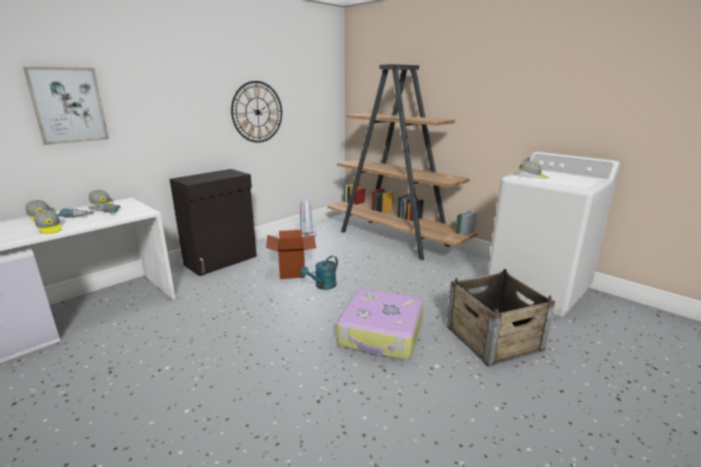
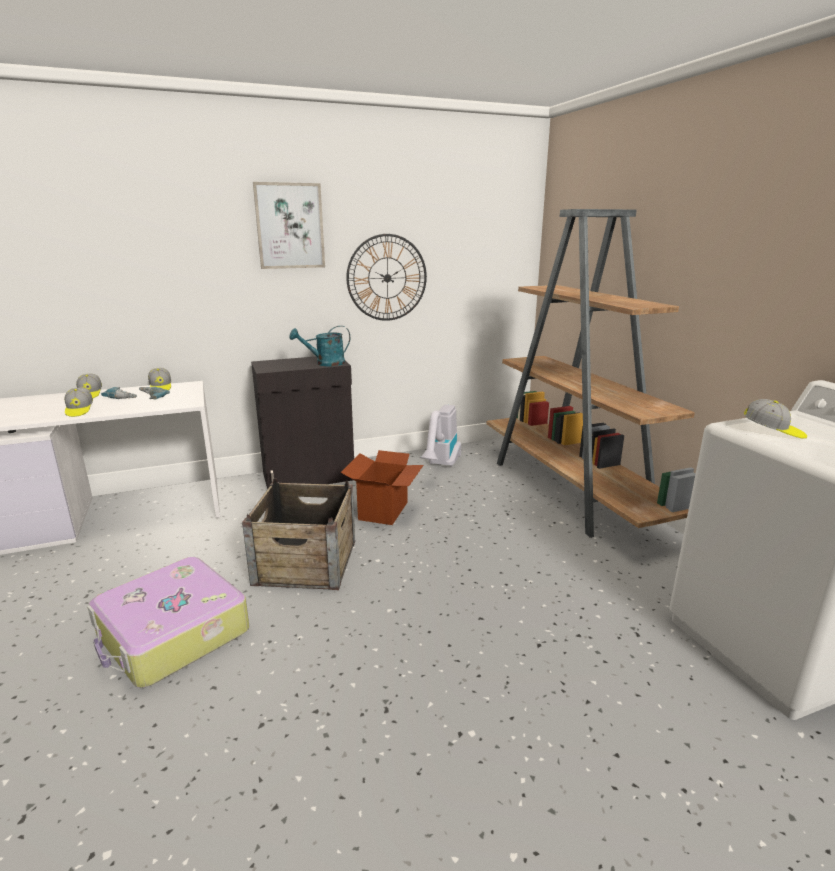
camera: 25 degrees right, 0 degrees up
picture [23,67,109,145] -> picture moved to [253,182,325,269]
turquoise watering can [301,256,338,290] -> turquoise watering can moved to [289,326,350,366]
suitcase [336,289,423,360] -> suitcase moved to [87,557,249,688]
crate [447,269,555,366] -> crate moved to [242,478,355,590]

